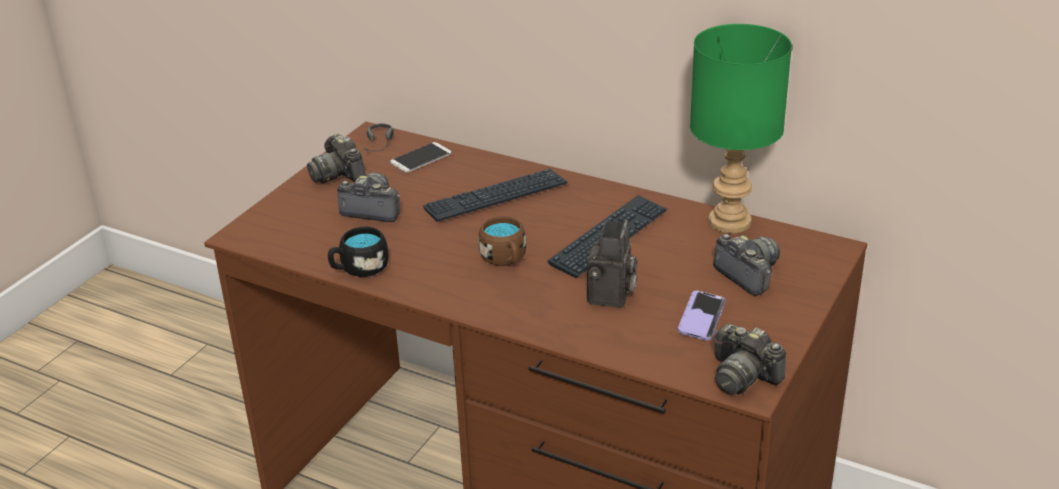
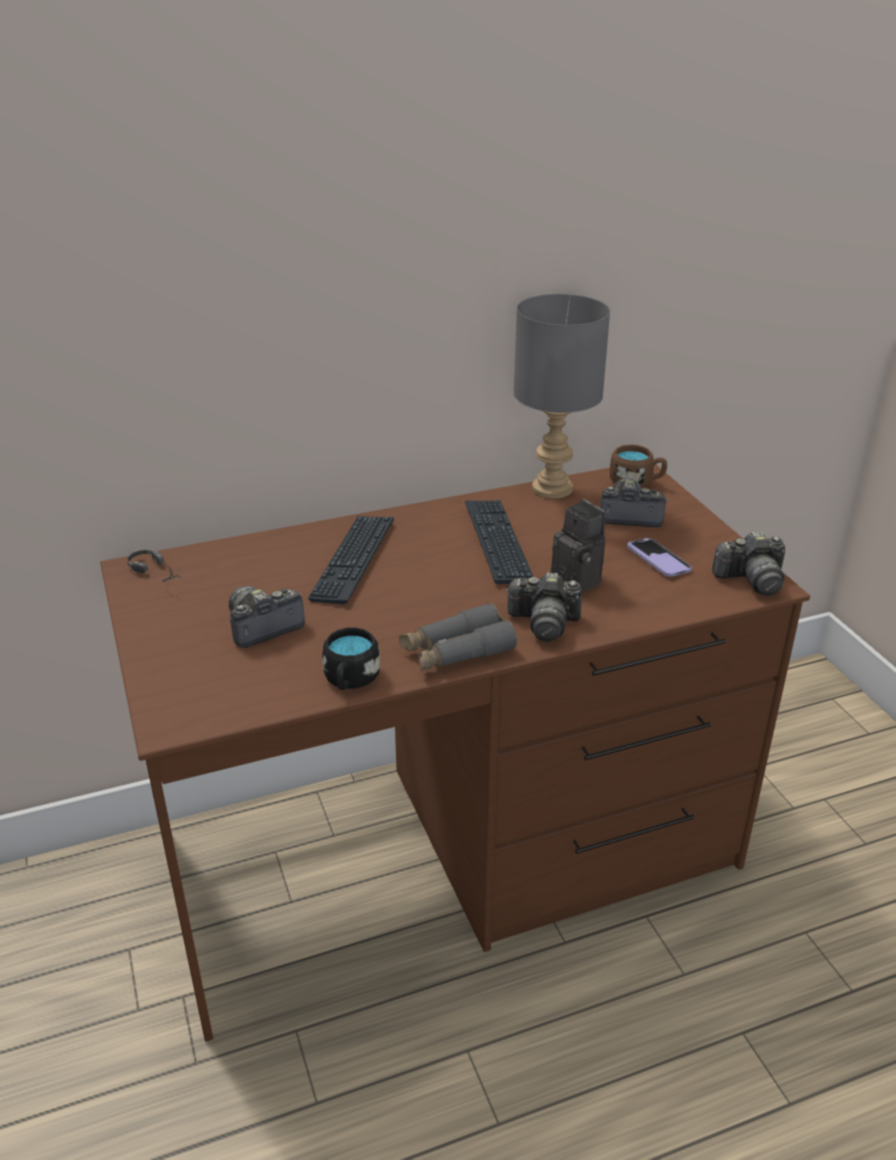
camera: 50 degrees left, 0 degrees up
camera [307,134,366,184] -> camera moved to [506,572,582,641]
phone [390,142,451,173] -> none
brown mug [478,216,526,266] -> brown mug moved to [610,444,667,487]
green table lamp [690,24,792,234] -> grey table lamp [513,294,610,499]
none -> grey binoculars [399,603,517,671]

